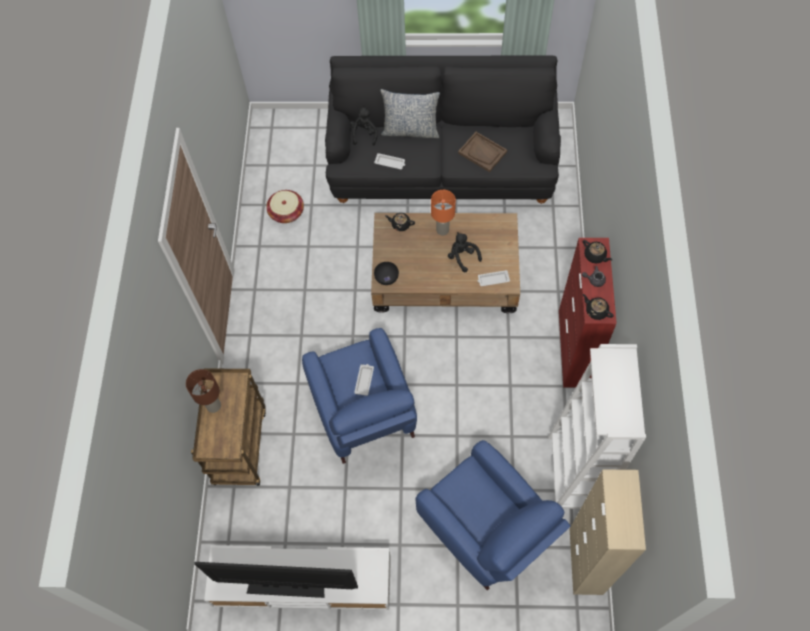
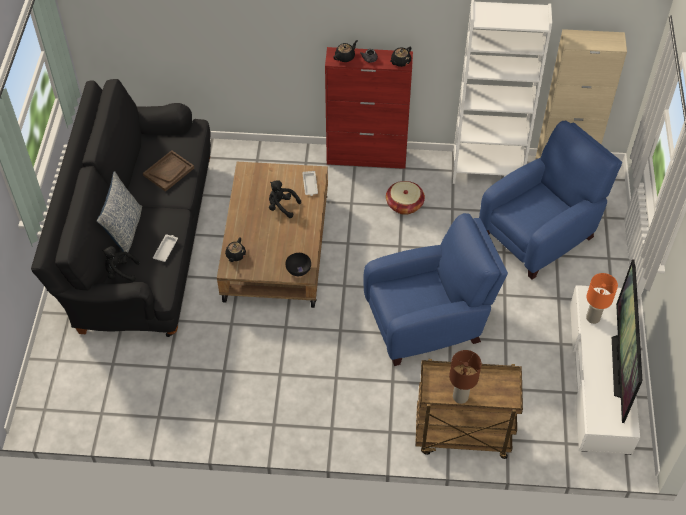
camera: 90 degrees left, 10 degrees down
basket [266,190,304,223] -> basket moved to [386,181,425,215]
white tray [354,364,374,396] -> none
orange table lamp [431,190,456,235] -> orange table lamp moved to [586,273,618,324]
black plush toy [448,232,482,272] -> black plush toy turned 60 degrees clockwise [269,180,301,218]

